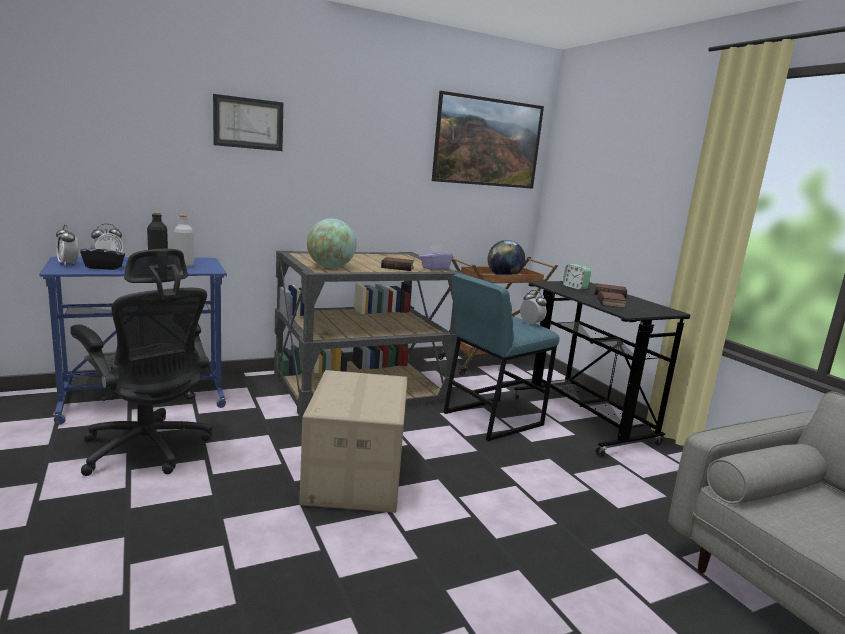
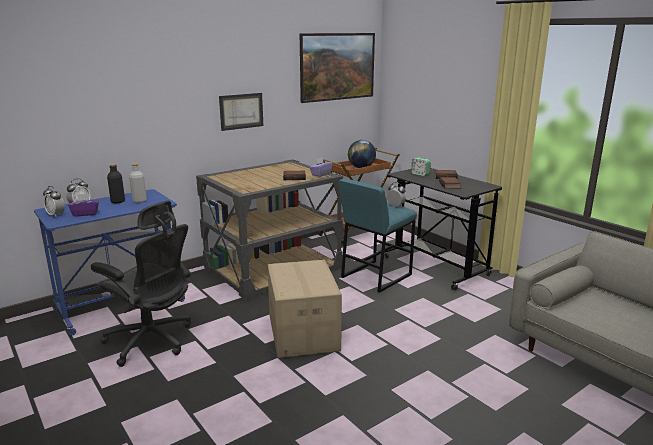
camera: 10 degrees left, 5 degrees up
black tissue box [80,240,125,270] -> purple tissue box [68,193,99,217]
picture [213,94,283,151] -> picture moved to [219,93,263,131]
globe [307,219,357,268] -> none

